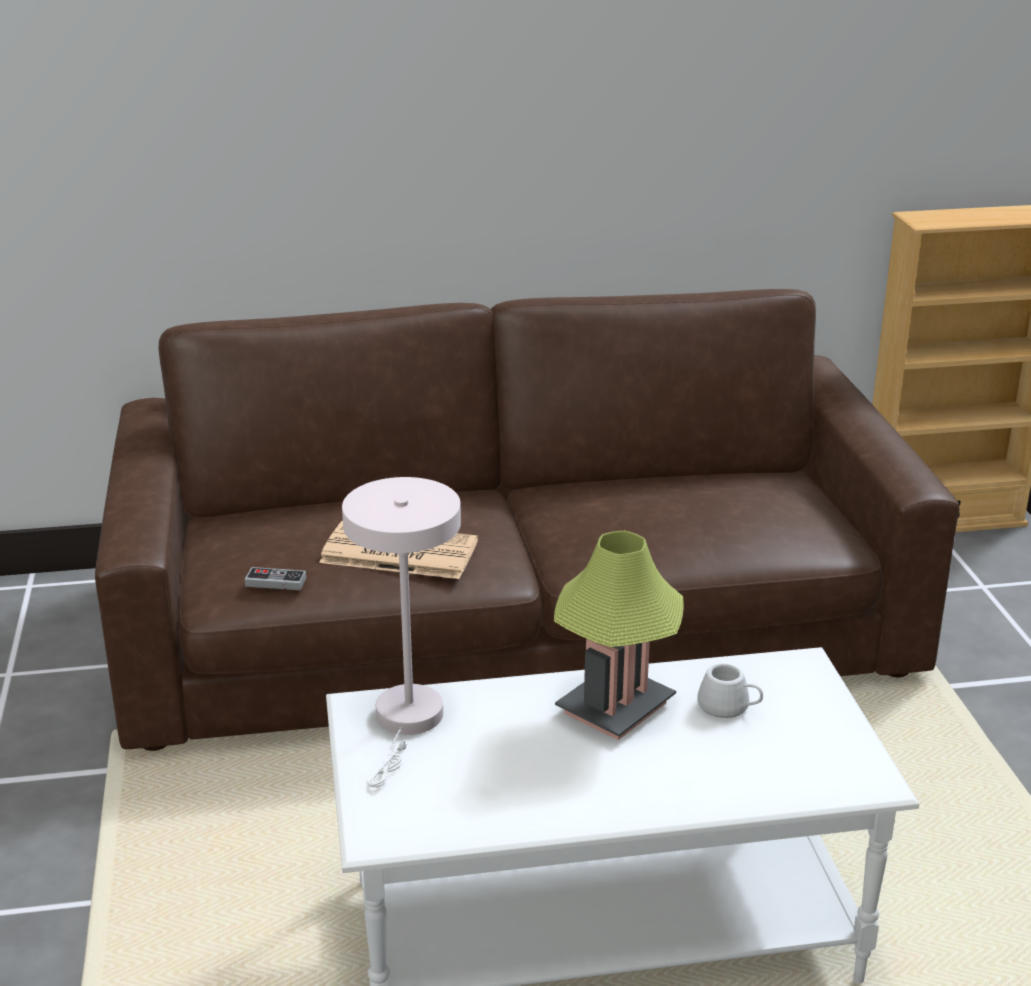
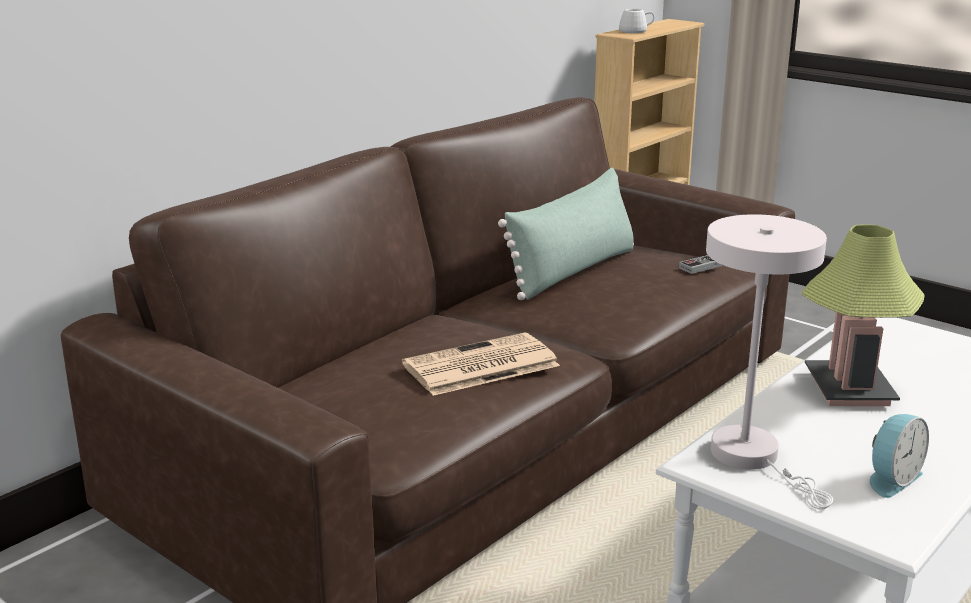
camera: 40 degrees left, 5 degrees down
game controller [245,567,307,590] -> game controller moved to [679,255,724,274]
white mug [697,664,763,718] -> white mug moved to [619,9,655,33]
none -> green pillow [498,168,634,300]
none -> alarm clock [870,414,929,498]

